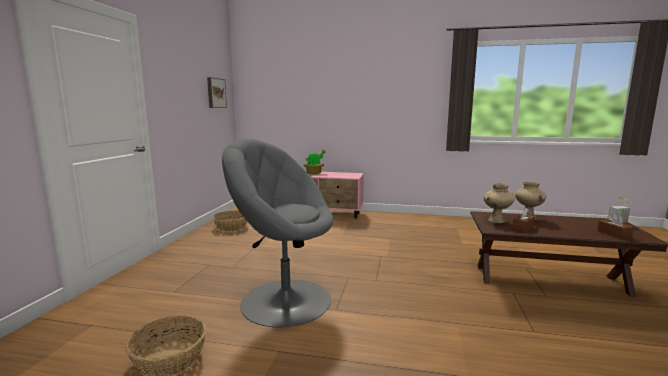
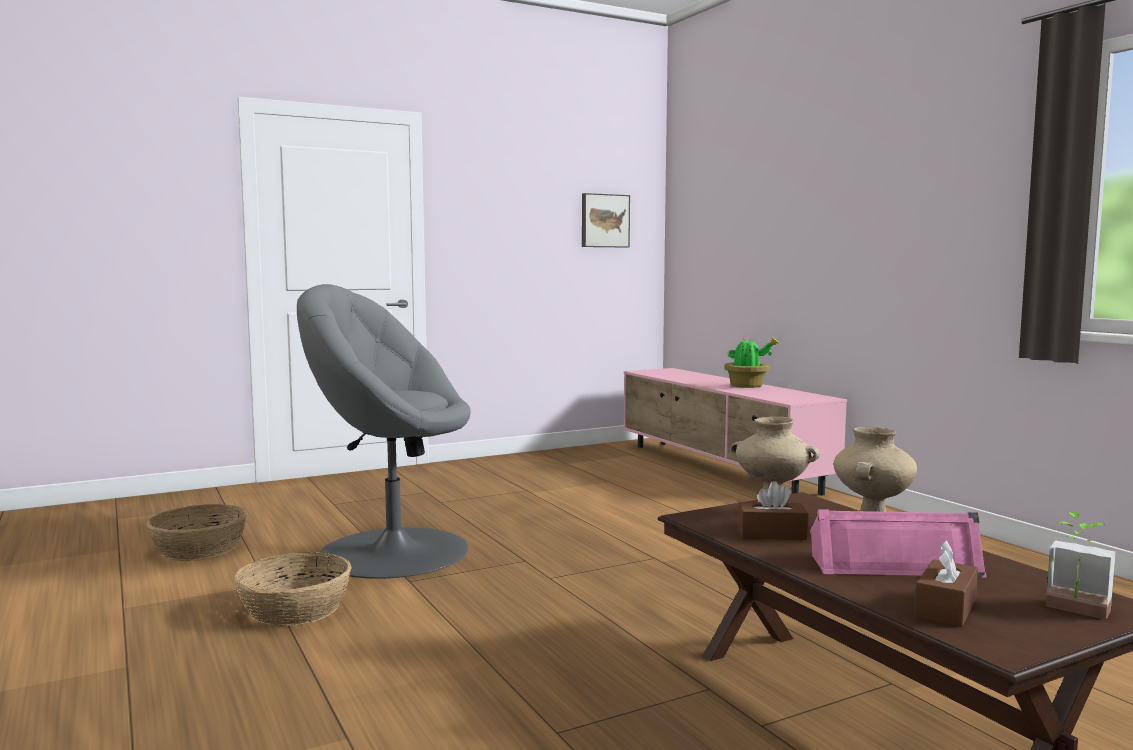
camera: 50 degrees right, 5 degrees down
basket [213,211,247,232] -> basket moved to [233,552,352,627]
grey armchair [222,139,334,327] -> grey armchair turned 60 degrees counterclockwise [297,284,471,579]
none -> pink speaker [810,509,987,578]

